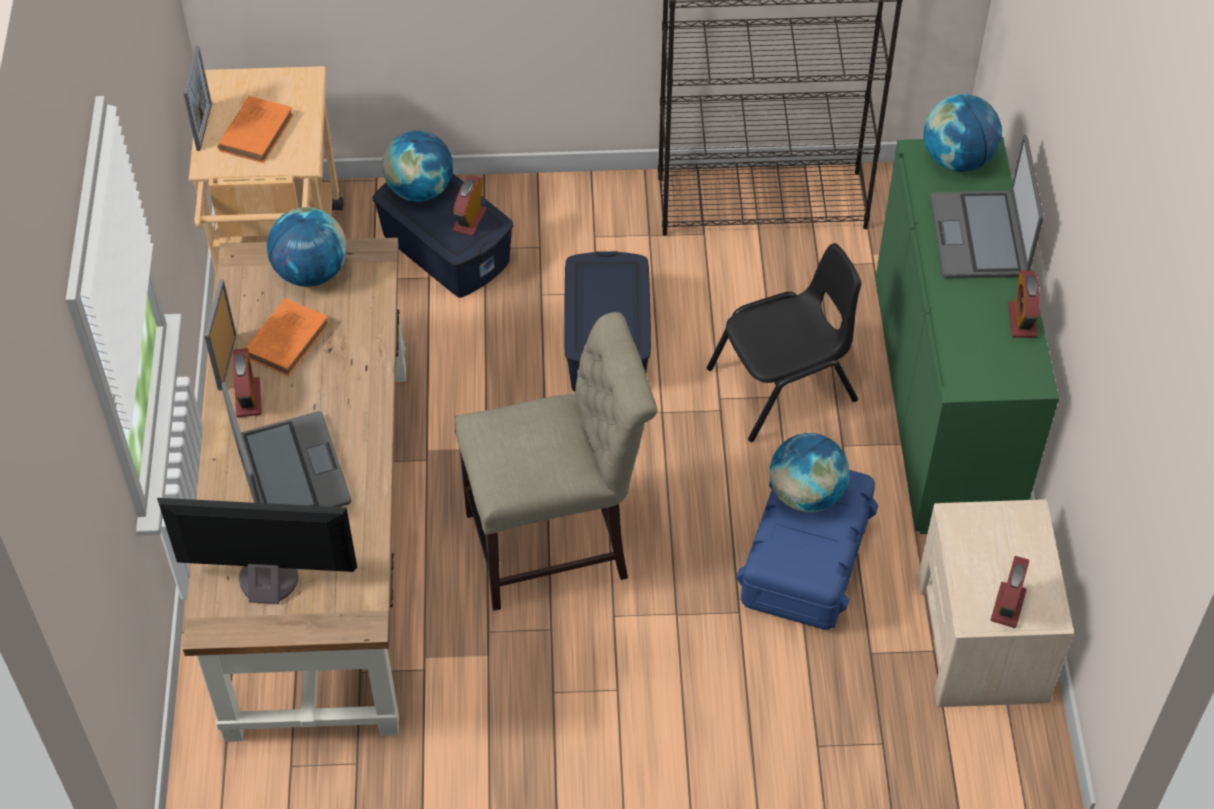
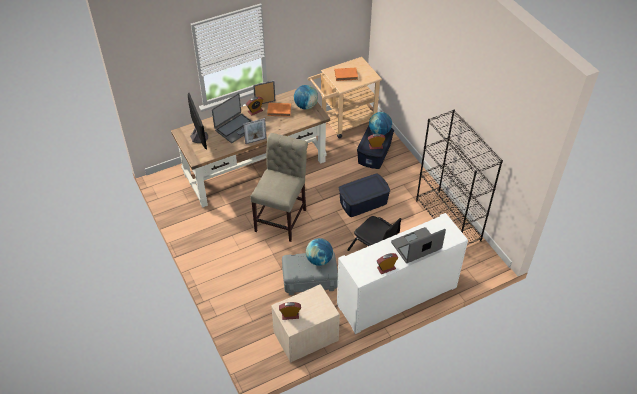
camera: 65 degrees right, 5 degrees down
picture frame [184,46,212,151] -> picture frame moved to [243,118,267,144]
beige chair [455,312,657,611] -> beige chair turned 120 degrees counterclockwise [250,133,308,242]
blue storage box [736,470,878,630] -> grey storage box [282,252,338,295]
green cabinet [876,137,1059,534] -> white cabinet [337,213,468,334]
globe [924,94,1002,172] -> none

